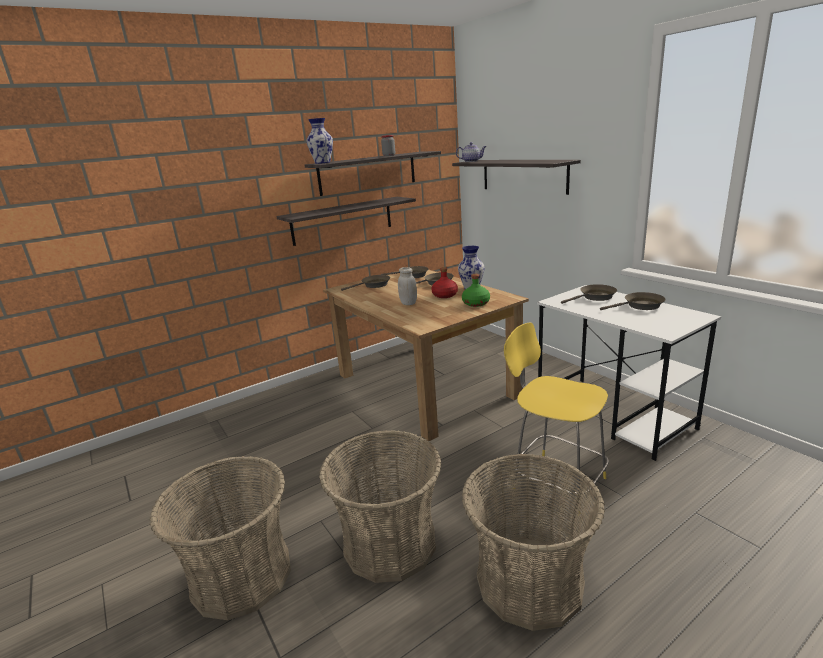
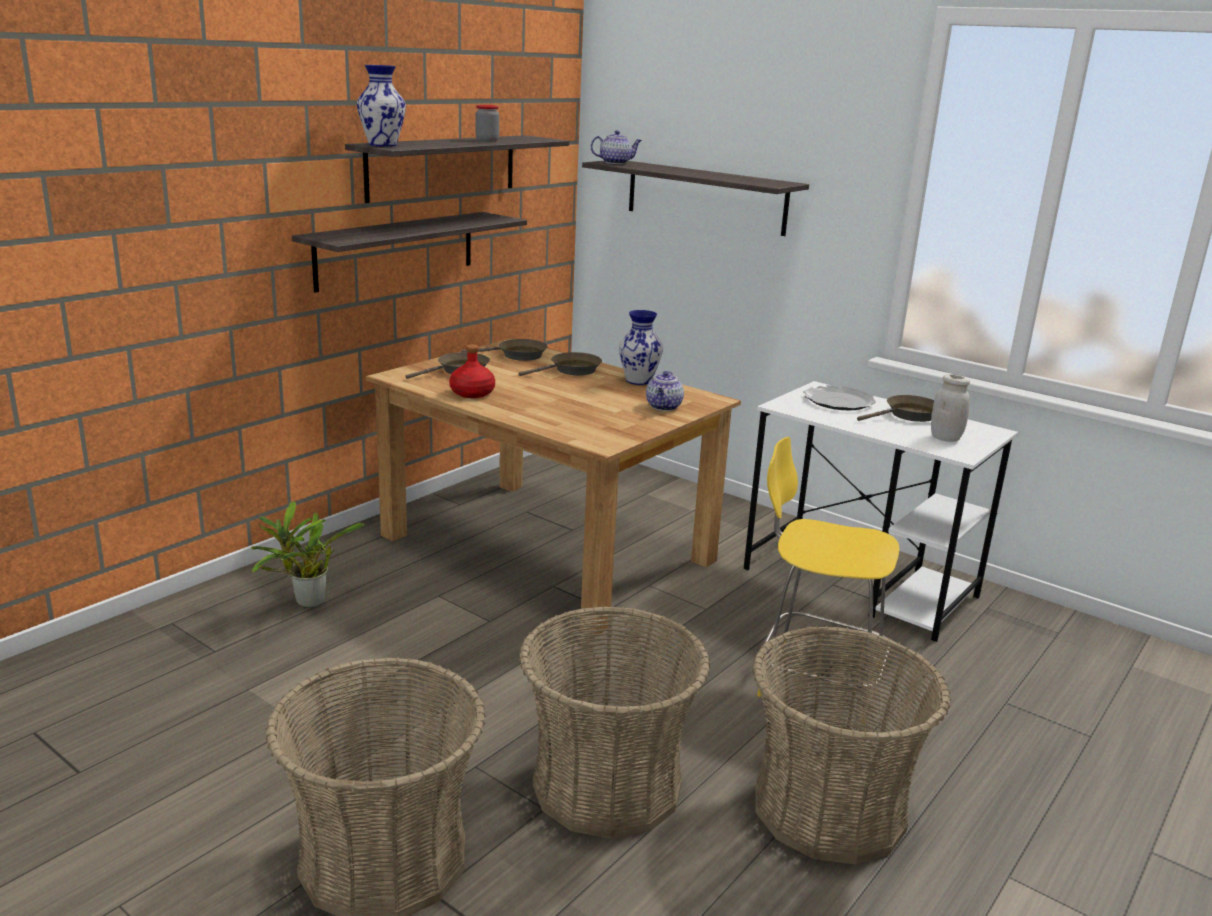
camera: 20 degrees left, 0 degrees up
white jar [398,267,417,305] -> white jar moved to [931,374,970,442]
red bottle [431,267,458,298] -> red bottle moved to [449,344,495,398]
green bottle [462,274,490,307] -> teapot [646,371,684,411]
brown frying pan [561,284,617,304] -> plate [804,385,876,410]
none -> potted plant [251,501,364,608]

